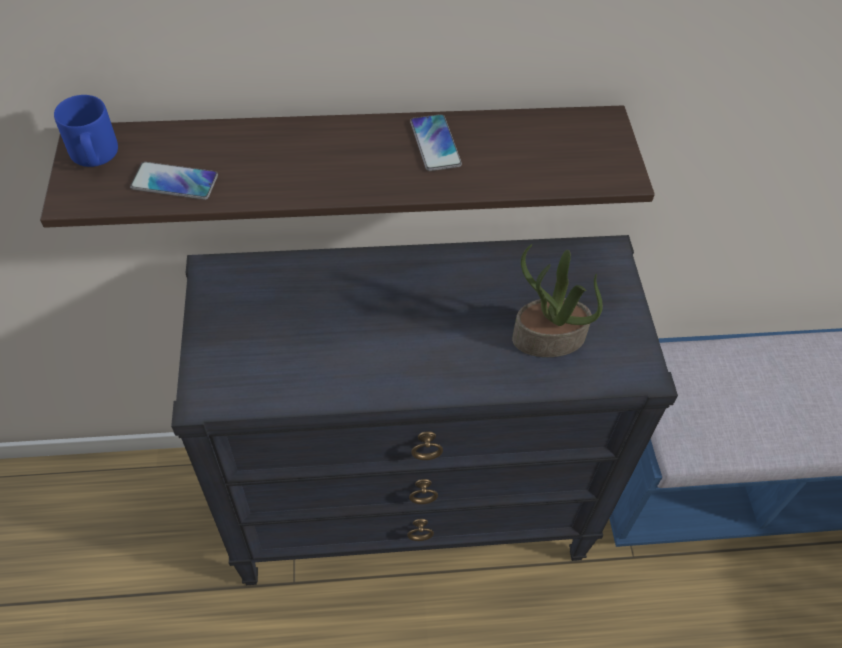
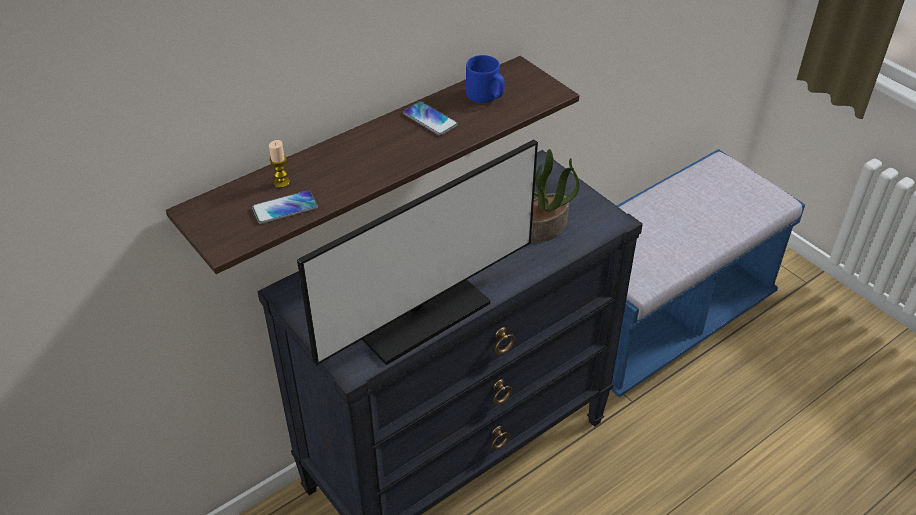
camera: 30 degrees left, 10 degrees down
blue mug [54,95,118,167] -> blue mug moved to [466,55,505,103]
none -> candle [269,140,290,188]
none -> monitor [297,139,538,365]

